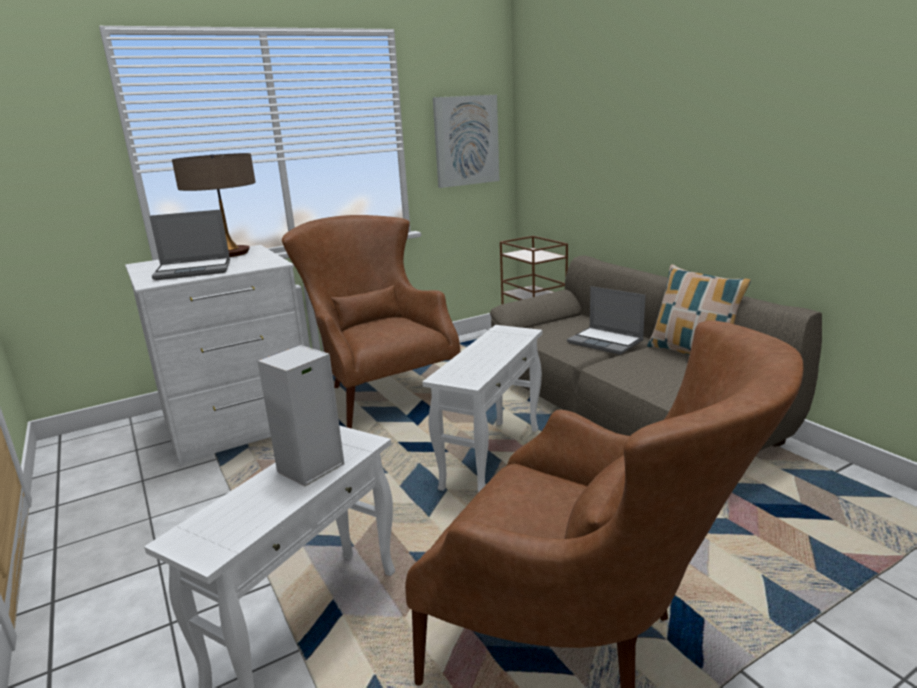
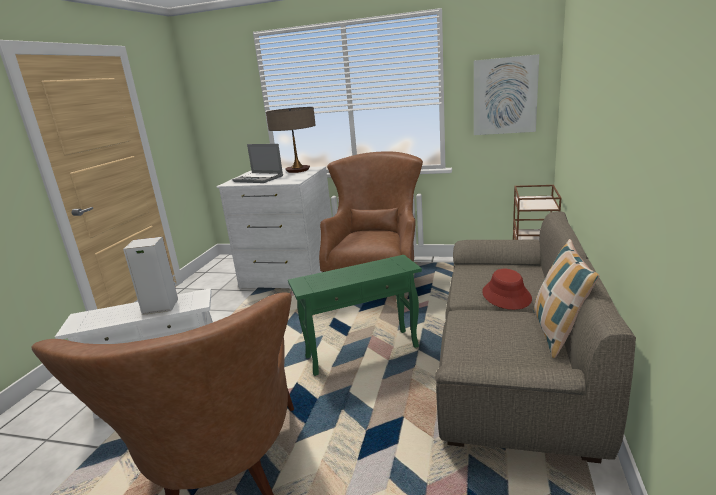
camera: 45 degrees right, 0 degrees up
white side table [422,325,543,493] -> green side table [288,255,422,376]
laptop [567,286,646,355] -> red hat [482,269,532,310]

